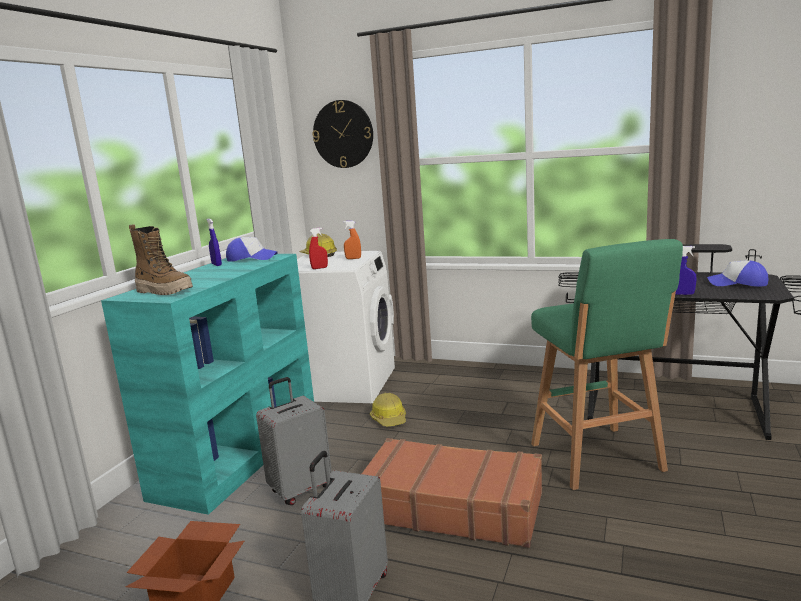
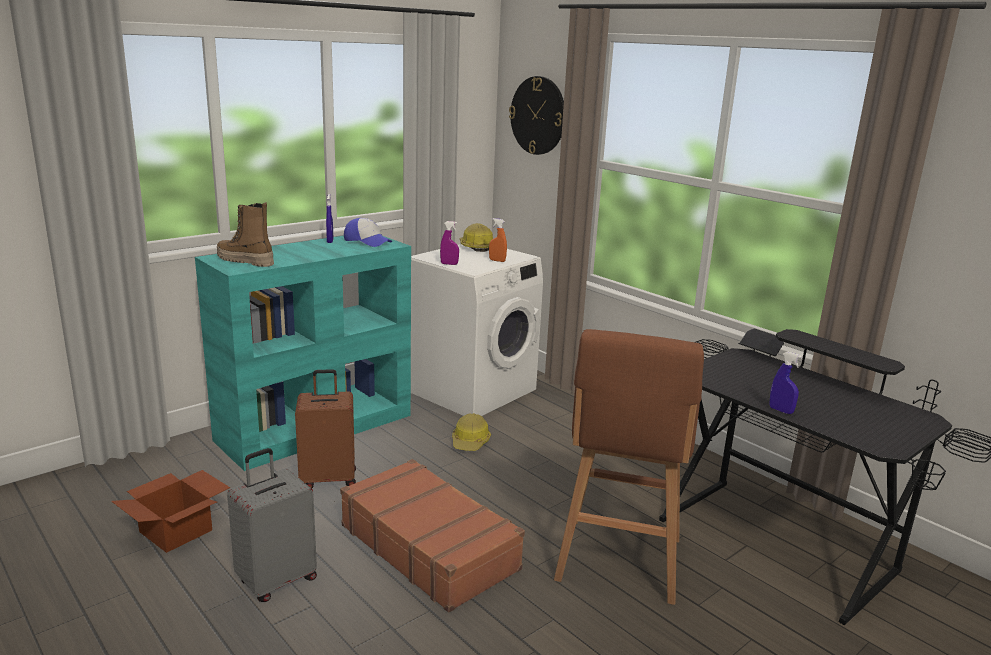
camera: 25 degrees right, 5 degrees up
boot [129,224,193,295] -> boot turned 150 degrees clockwise [217,202,274,267]
grey suitcase [256,377,332,505] -> brown suitcase [295,369,356,489]
red spray bottle [309,228,328,269] -> purple spray bottle [440,221,459,265]
green stool [531,239,683,490] -> brown stool [554,329,704,605]
cap [707,260,769,287] -> none

